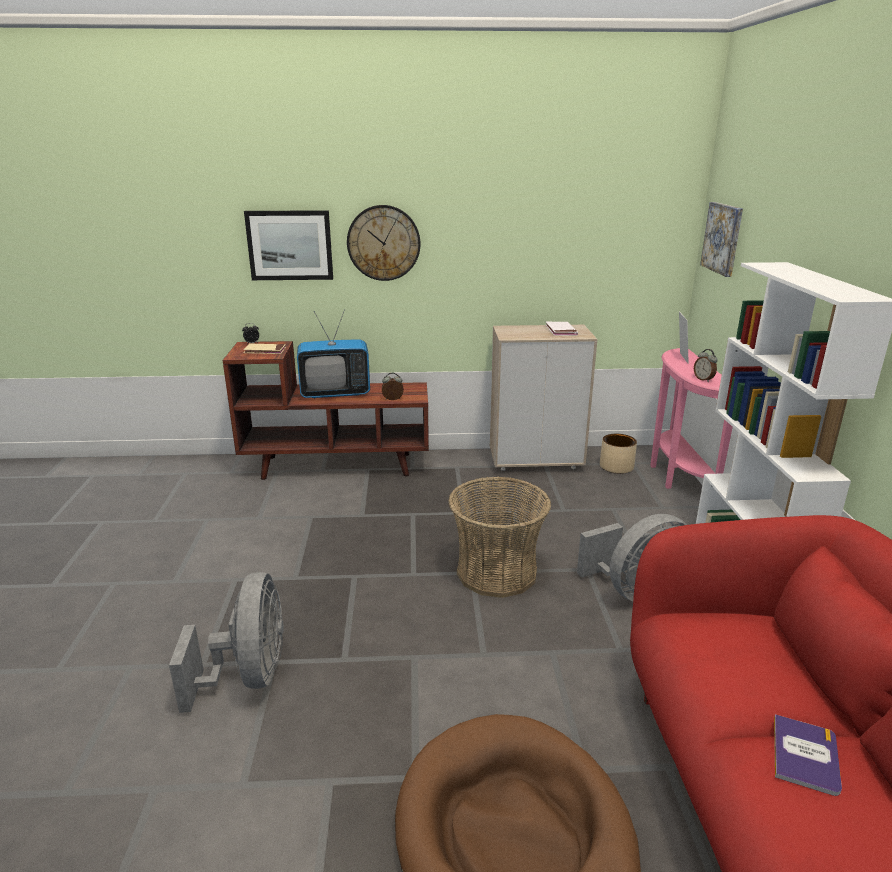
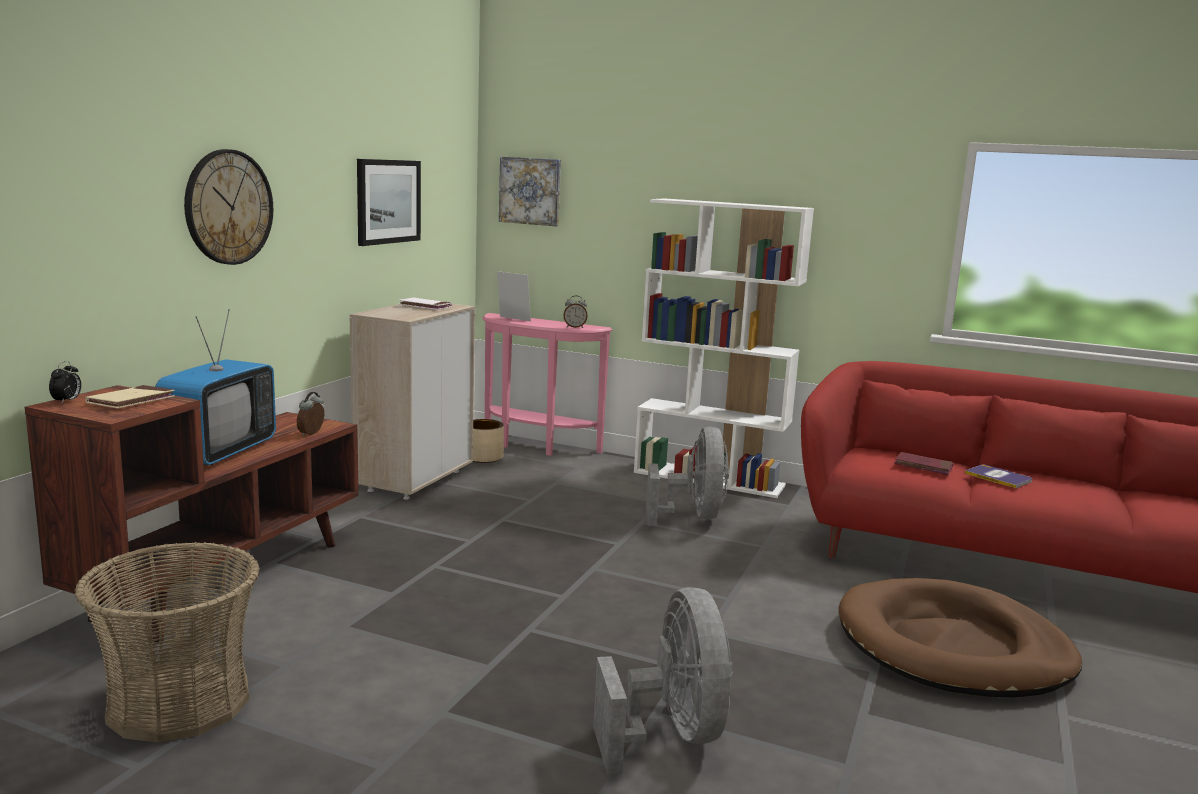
camera: 65 degrees left, 10 degrees down
grey fan [169,572,284,713] -> grey fan turned 60 degrees clockwise [593,587,733,774]
picture [244,210,333,280] -> picture moved to [357,159,421,246]
basket [448,477,551,598] -> basket moved to [74,542,260,743]
none -> red book [894,452,954,475]

